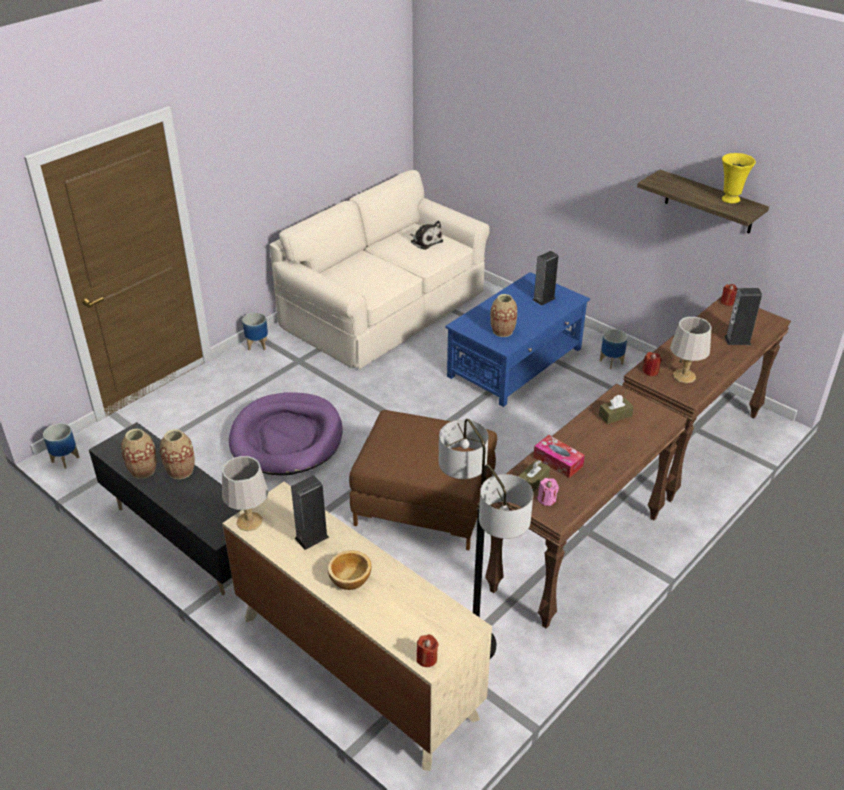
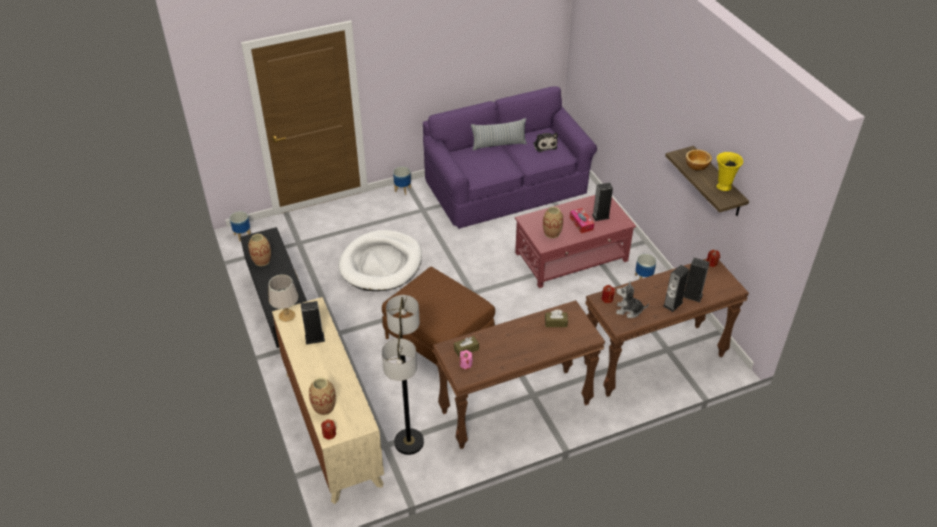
camera: 25 degrees right, 5 degrees up
vase [160,429,195,479] -> vase moved to [309,378,336,415]
purple dog bed [229,392,343,476] -> white dog bed [338,230,422,291]
beige sofa [269,170,490,369] -> purple sofa [423,86,597,229]
bowl [328,550,371,590] -> bowl moved to [686,150,712,171]
blue coffee table [445,272,590,407] -> red coffee table [515,195,636,288]
tissue box [533,435,585,478] -> tissue box moved to [570,208,594,233]
grey table lamp [670,317,711,383] -> plush toy [616,282,649,318]
none -> pillow [471,118,527,150]
none -> speaker [663,265,689,312]

